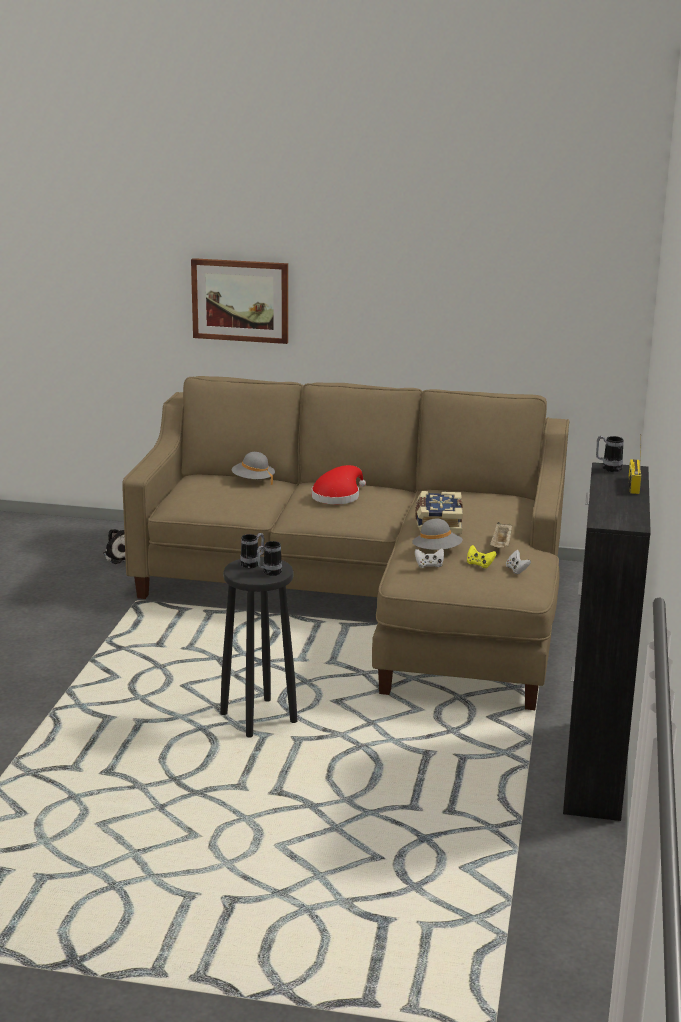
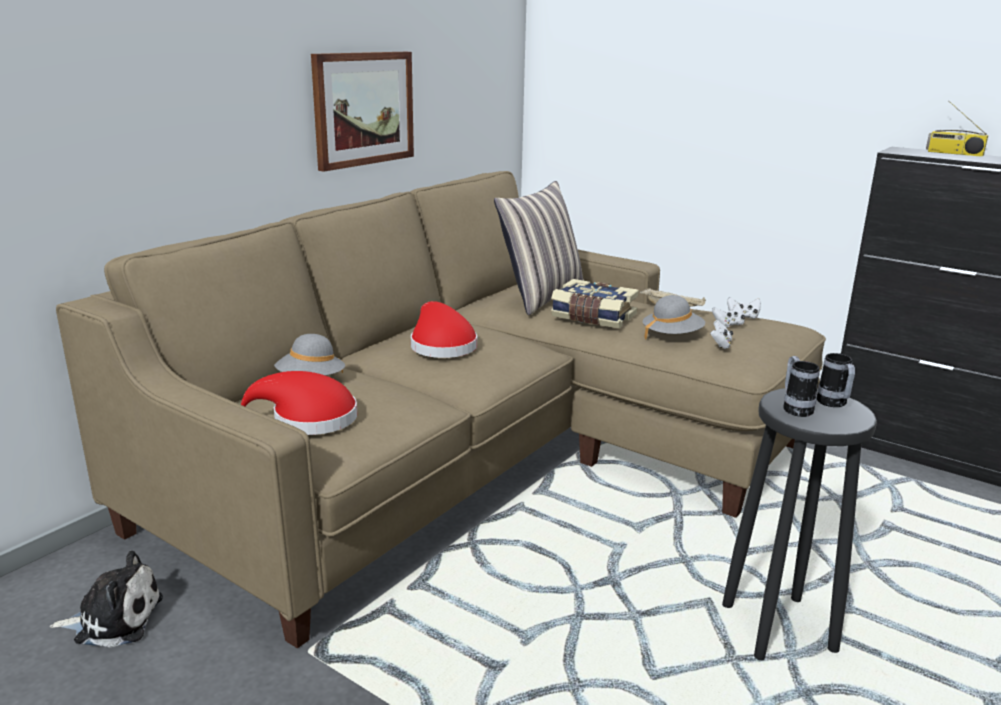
camera: 65 degrees left, 0 degrees up
picture [191,258,288,344] -> picture moved to [311,52,414,172]
yellow game controller [467,545,496,568] -> white game controller [712,303,745,328]
mug [596,436,624,472] -> none
none -> red hat [241,371,357,435]
none -> pillow [494,181,584,315]

